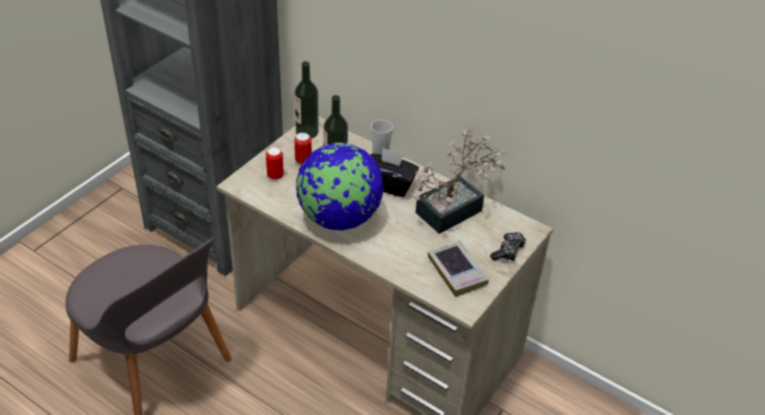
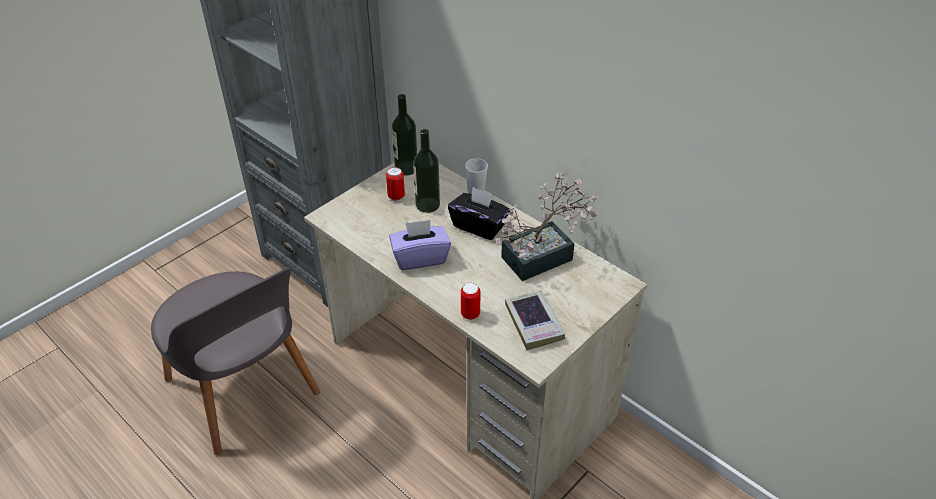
camera: 10 degrees right, 0 degrees up
can [266,147,284,180] -> can moved to [461,283,481,320]
globe [296,143,384,230] -> purple tissue box [389,220,451,270]
game controller [490,232,526,261] -> none

